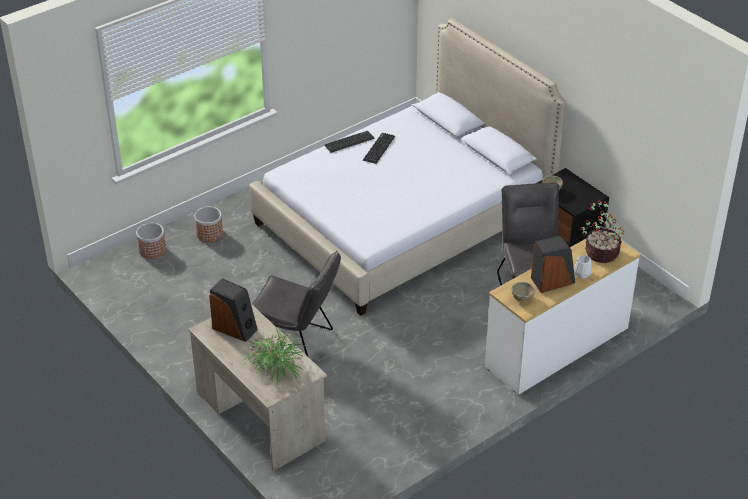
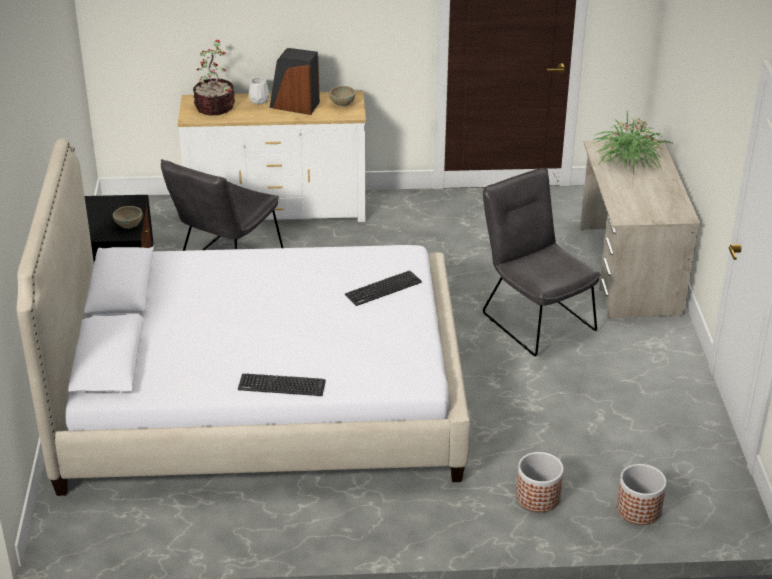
camera: 145 degrees left, 5 degrees down
speaker [209,278,258,342] -> none
keyboard [363,133,395,164] -> keyboard moved to [345,270,422,306]

